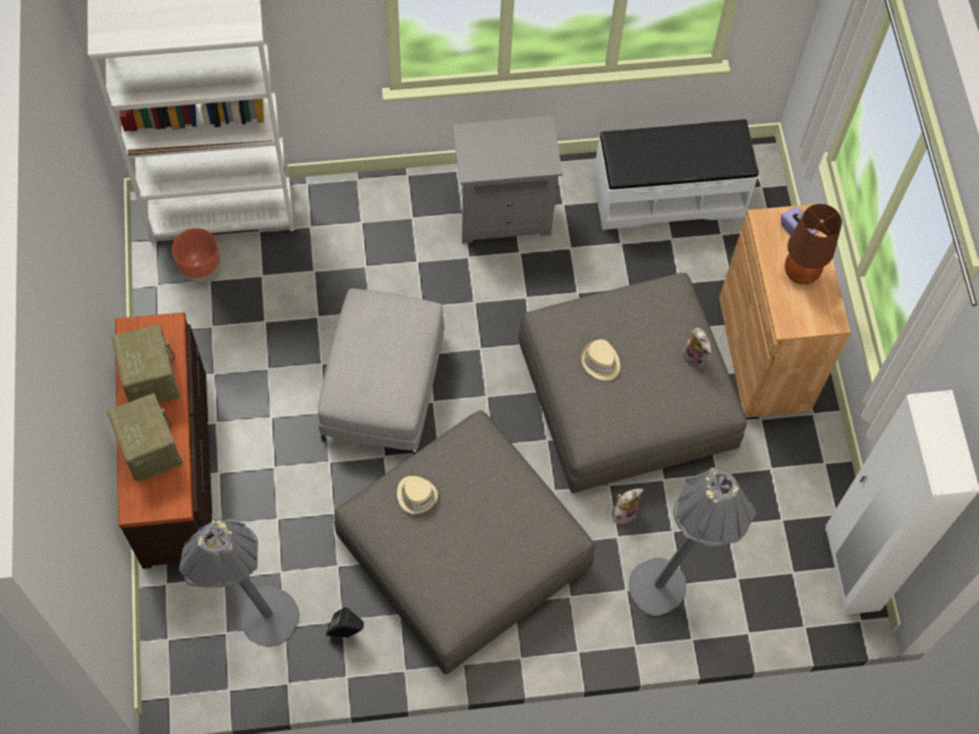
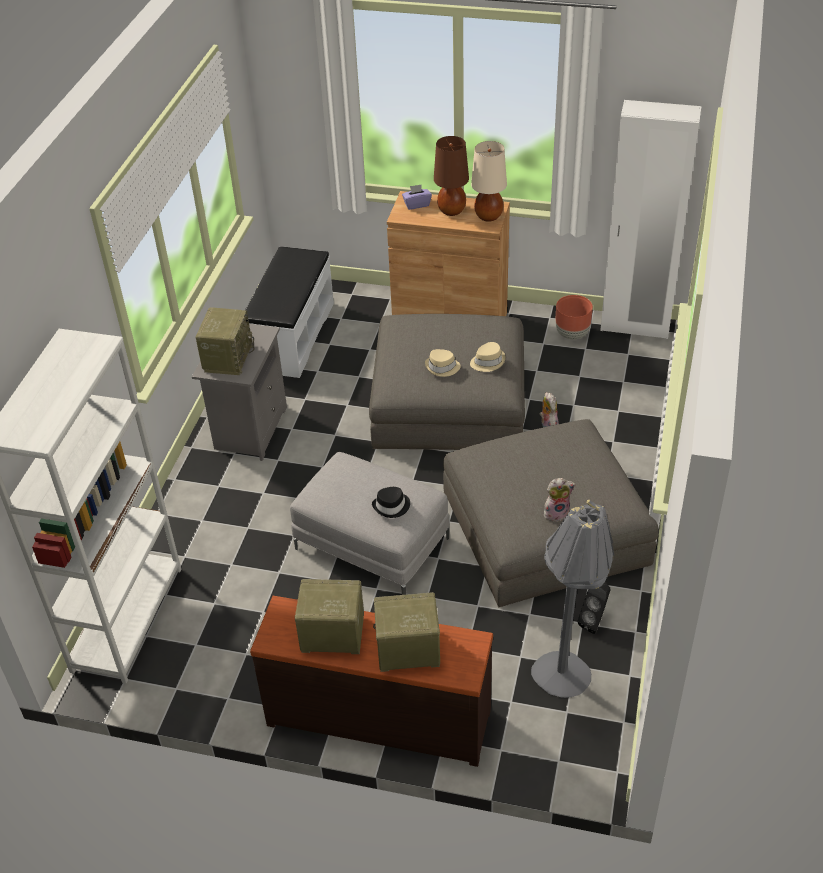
camera: 65 degrees left, 20 degrees down
brown planter [172,228,220,283] -> brown planter moved to [555,295,593,340]
beige hat [397,476,438,514] -> beige hat moved to [470,342,506,372]
grey floor lamp [629,467,756,616] -> none
plush toy [683,328,711,368] -> plush toy moved to [544,478,576,522]
none -> radio [196,307,254,375]
none -> black hat [372,487,410,518]
none -> beige table lamp [471,141,507,221]

